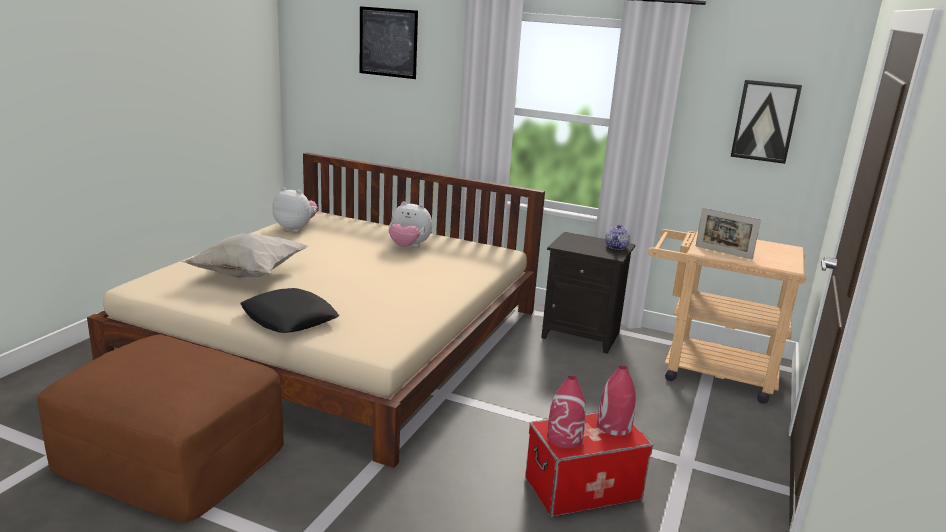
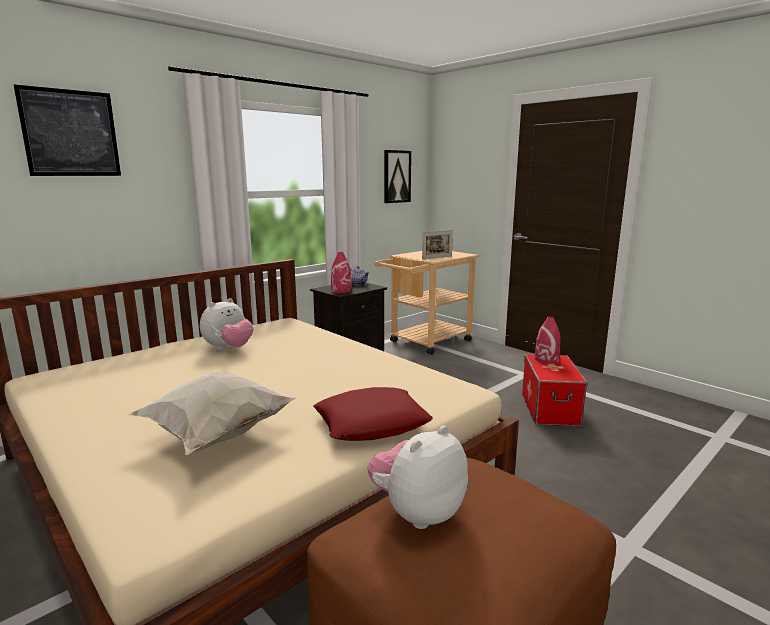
camera: 65 degrees left, 5 degrees down
black pillow [241,288,339,333] -> red pillow [313,387,433,441]
plush toy [272,187,318,232] -> plush toy moved to [367,426,468,529]
red vase [547,375,586,448] -> red vase moved to [331,252,352,293]

